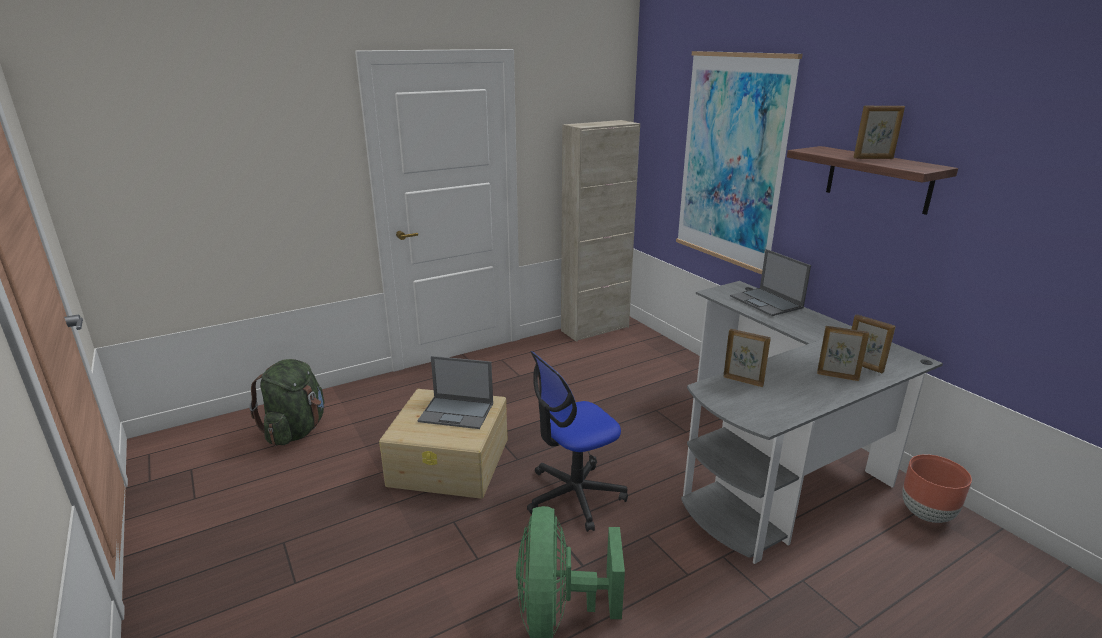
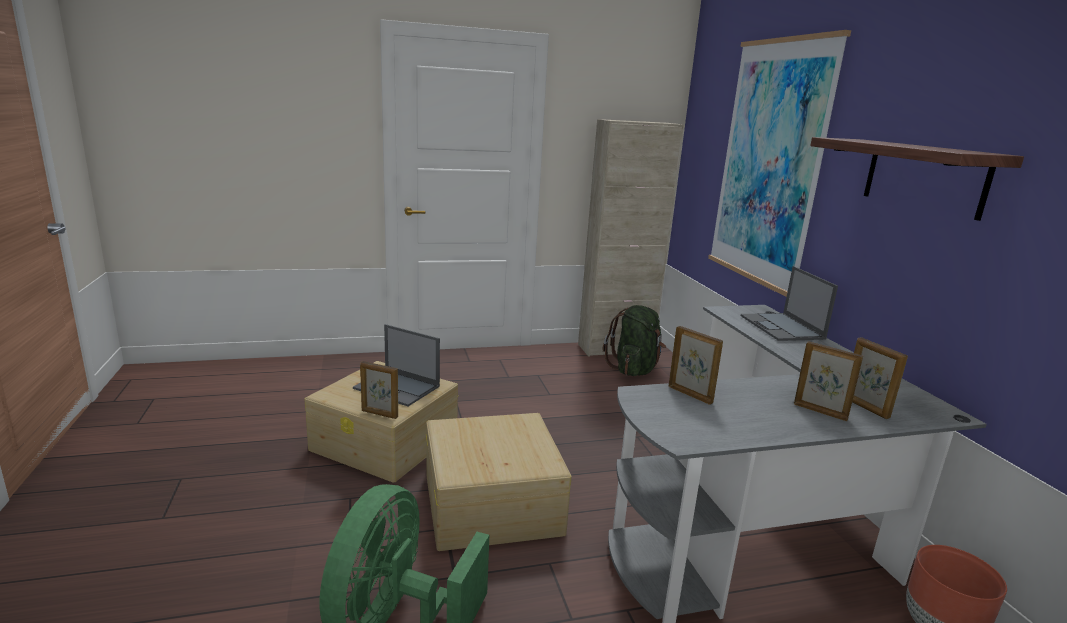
camera: 15 degrees right, 5 degrees down
green backpack [249,359,324,445] -> green backpack moved to [603,305,666,376]
office chair [527,351,628,532] -> beige storage box [426,413,572,551]
picture frame [853,105,905,159] -> picture frame moved to [360,361,398,419]

